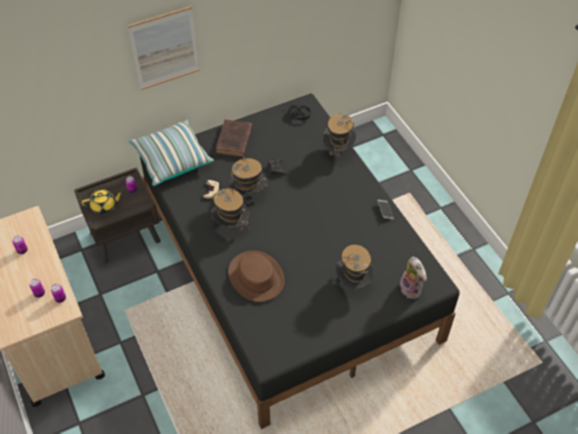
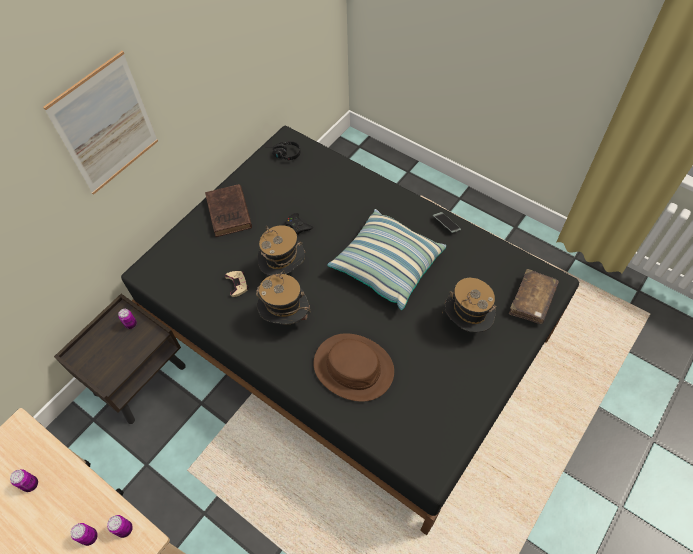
camera: 25 degrees left, 5 degrees up
yellow teapot [82,189,123,214] -> none
pillow [129,120,214,186] -> pillow moved to [327,209,446,310]
hat [323,113,356,164] -> none
plush toy [400,257,427,299] -> brown book [509,269,559,324]

